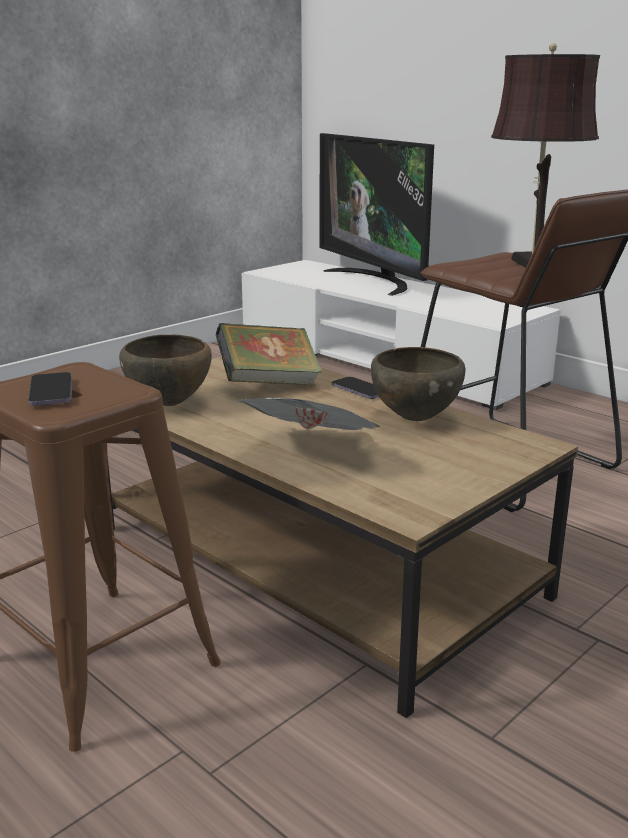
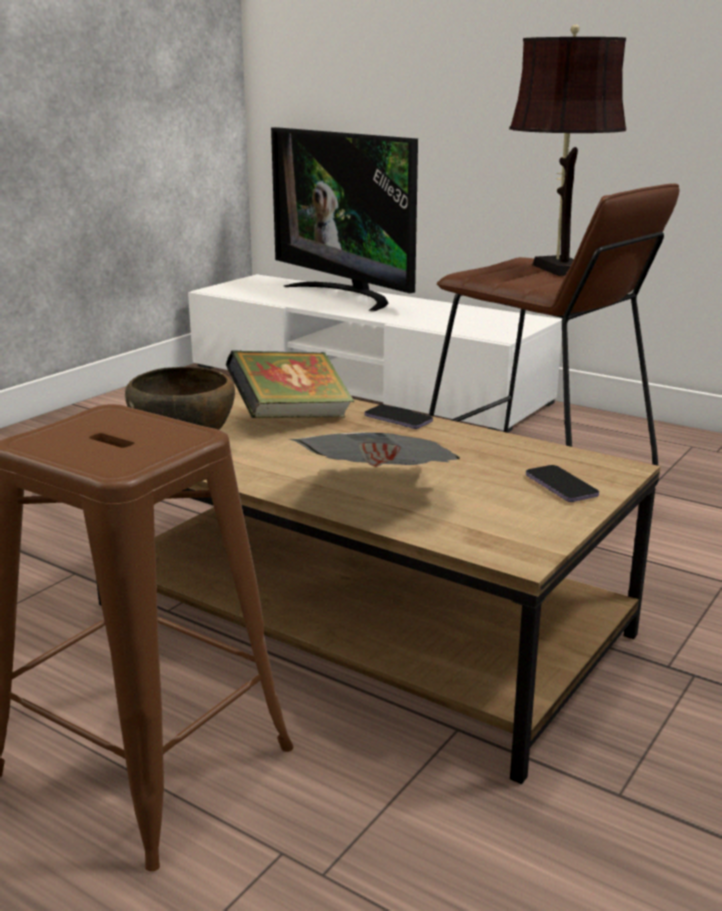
camera: 10 degrees left, 0 degrees up
phone [28,372,72,406] -> phone moved to [526,465,599,502]
brown bowl [371,347,465,421] -> none

